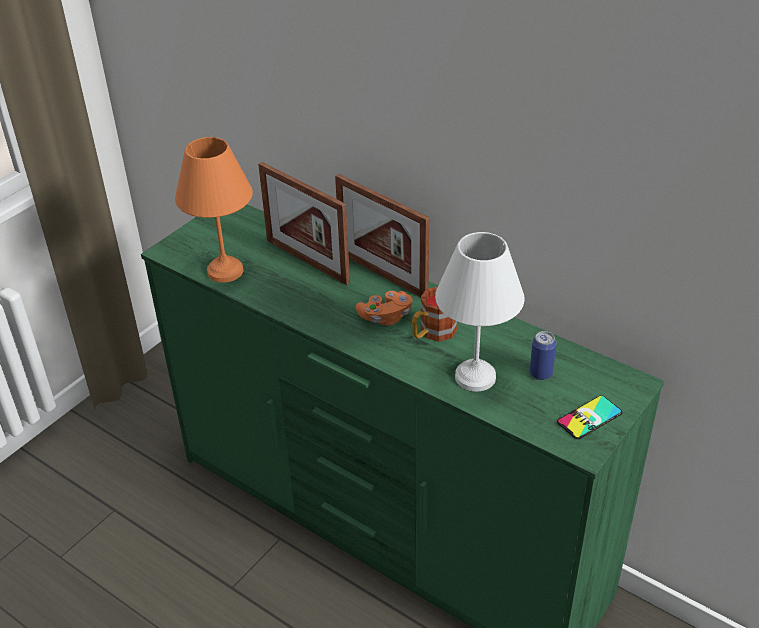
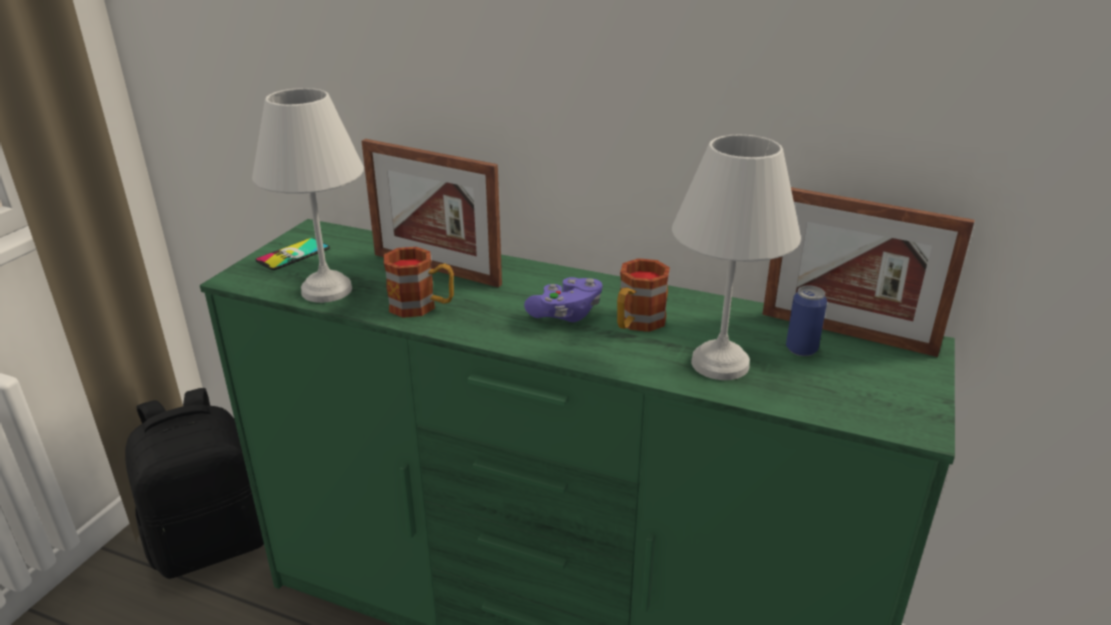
camera: 15 degrees left, 10 degrees down
orange table lamp [175,137,253,282] -> white table lamp [252,88,364,303]
picture frame [335,174,429,297] -> picture frame moved to [762,187,975,357]
orange game controller [356,291,413,326] -> purple game controller [524,277,602,322]
phone [557,395,622,439] -> phone moved to [255,238,330,270]
none -> black backpack [125,388,264,579]
none -> mug [384,247,454,318]

